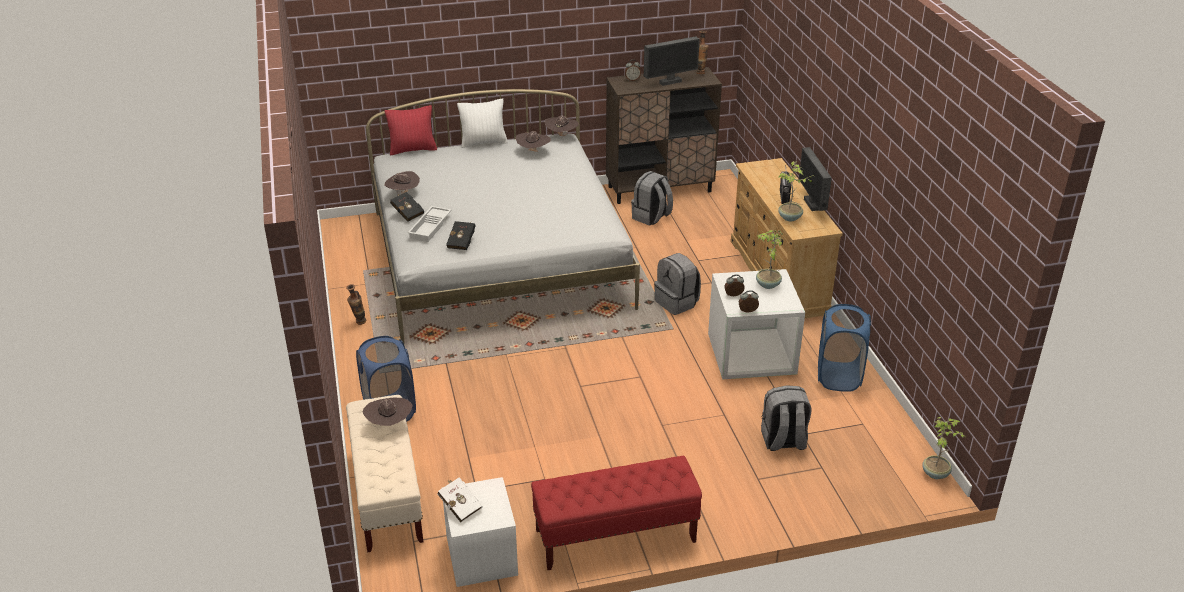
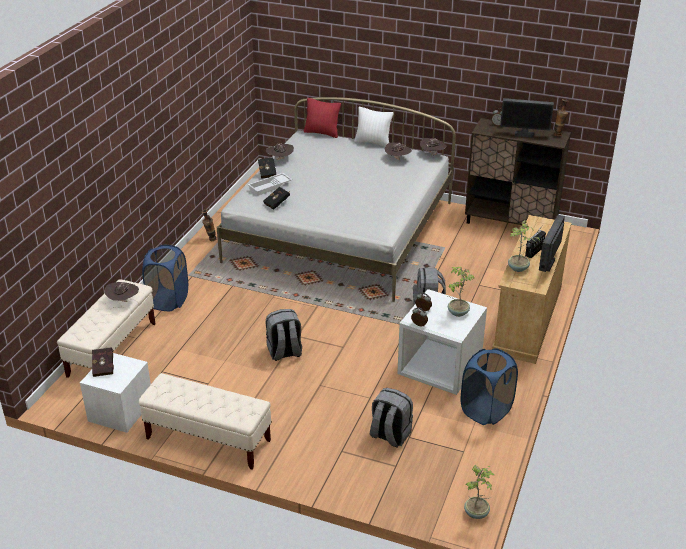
camera: 35 degrees right, 0 degrees up
white book [437,477,483,523] -> red book [92,346,114,377]
red bench [531,455,702,570] -> beige bench [139,373,272,470]
grey backpack [631,171,673,226] -> grey backpack moved to [266,309,302,361]

